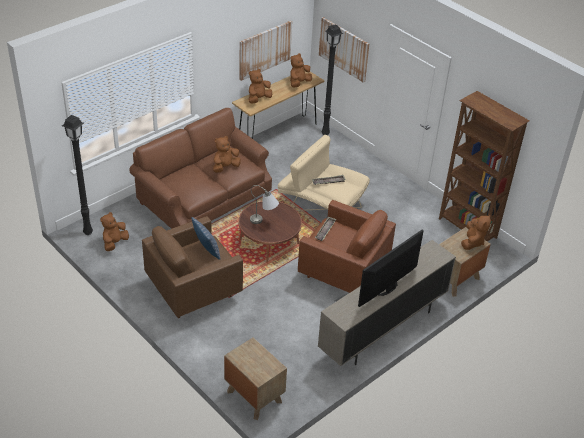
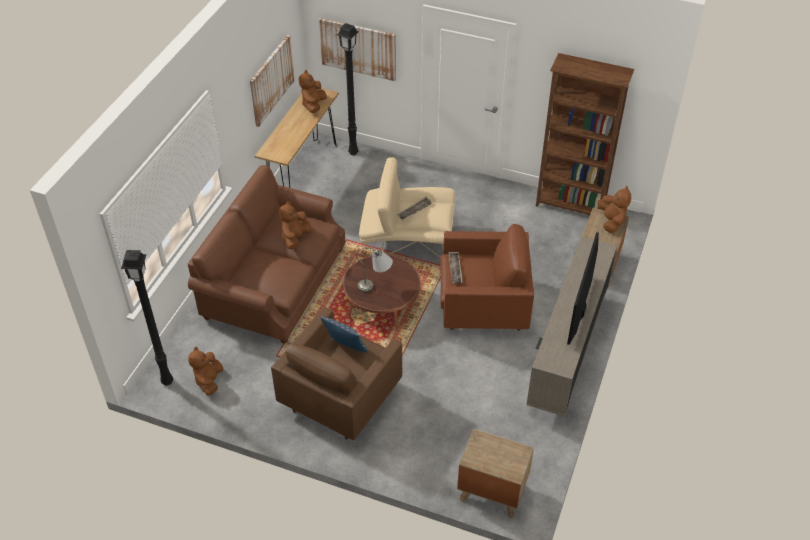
camera: 25 degrees left, 5 degrees up
brown plush toy [249,69,272,104] -> none

